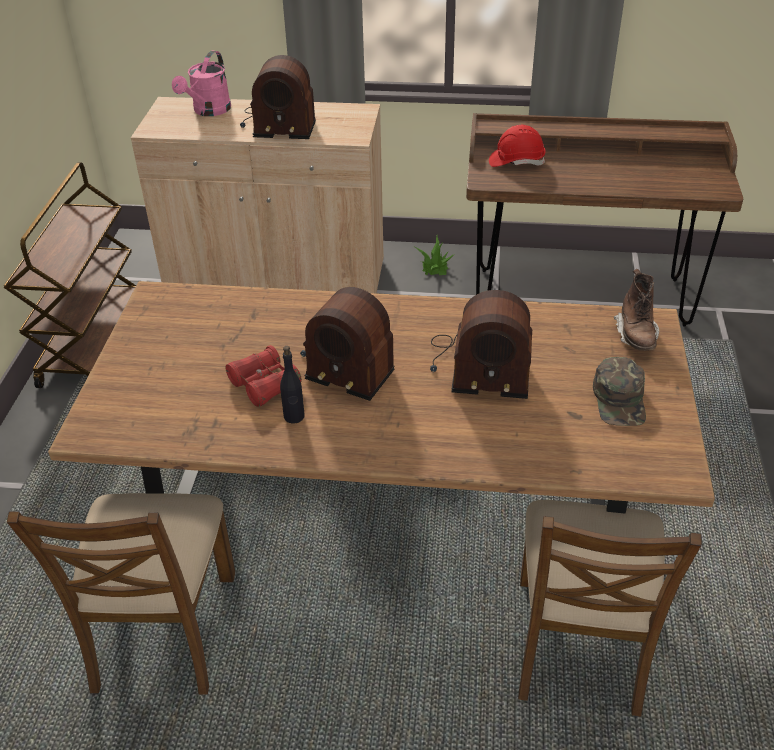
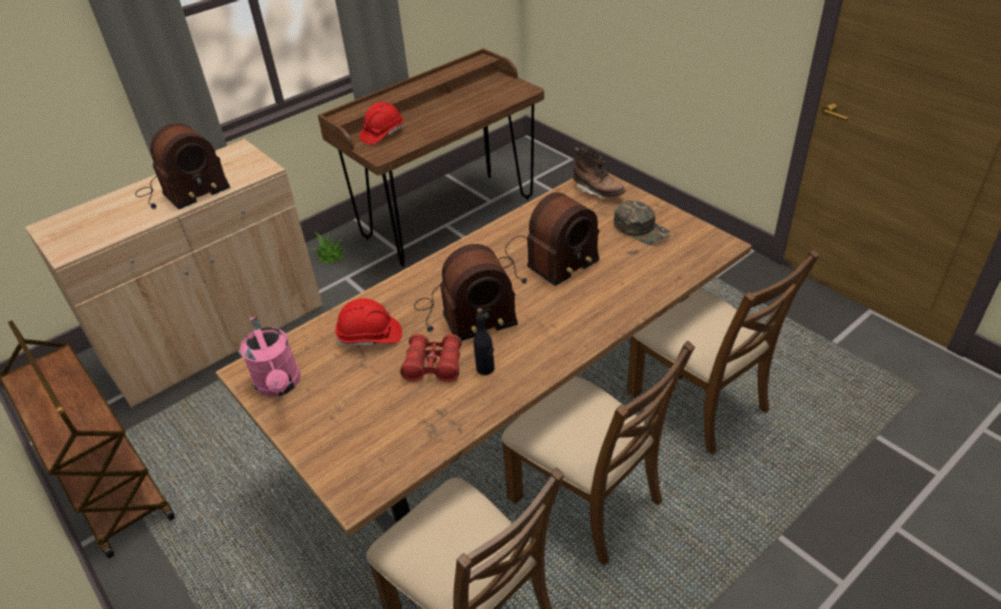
camera: 45 degrees left, 0 degrees up
pink watering can [172,51,231,116] -> pink watering can moved to [240,316,301,397]
none -> red hard hat [335,298,402,347]
none -> brown chair [501,341,695,565]

